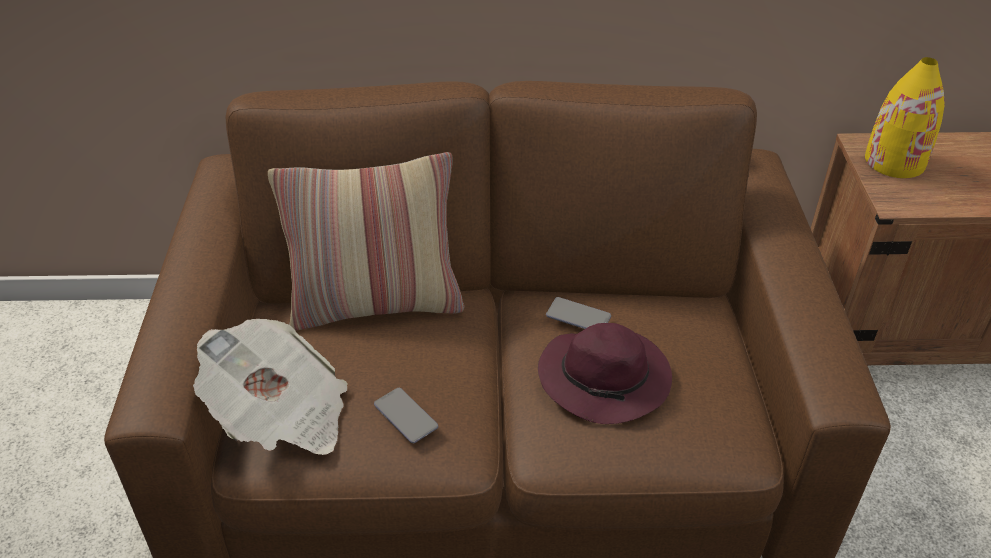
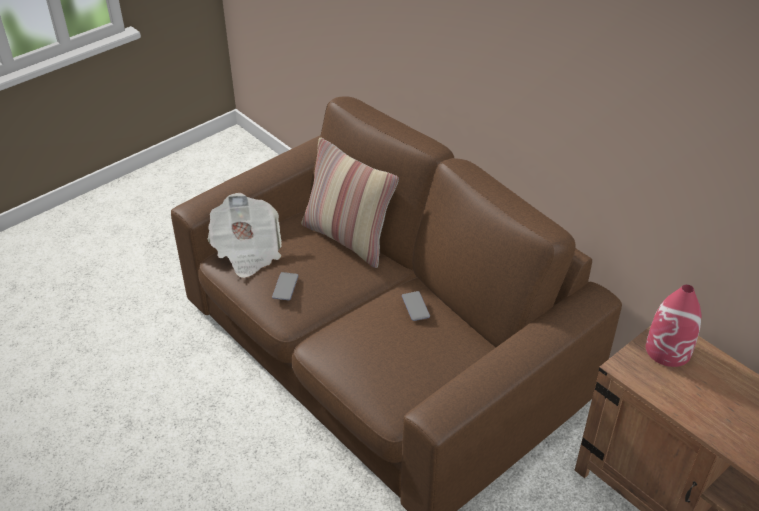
camera: 50 degrees right, 0 degrees up
purple hat [538,323,672,424] -> none
yellow vase [865,57,945,178] -> red vase [646,284,702,367]

